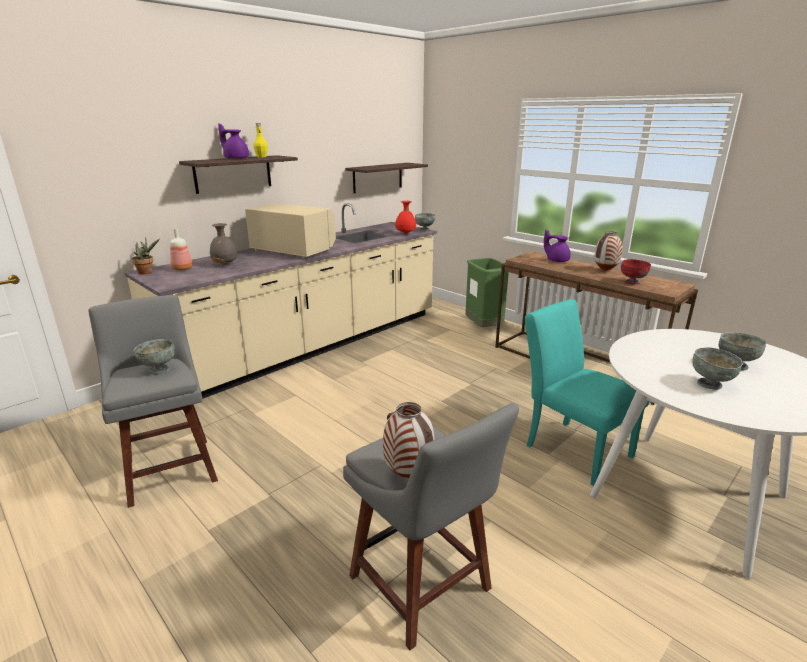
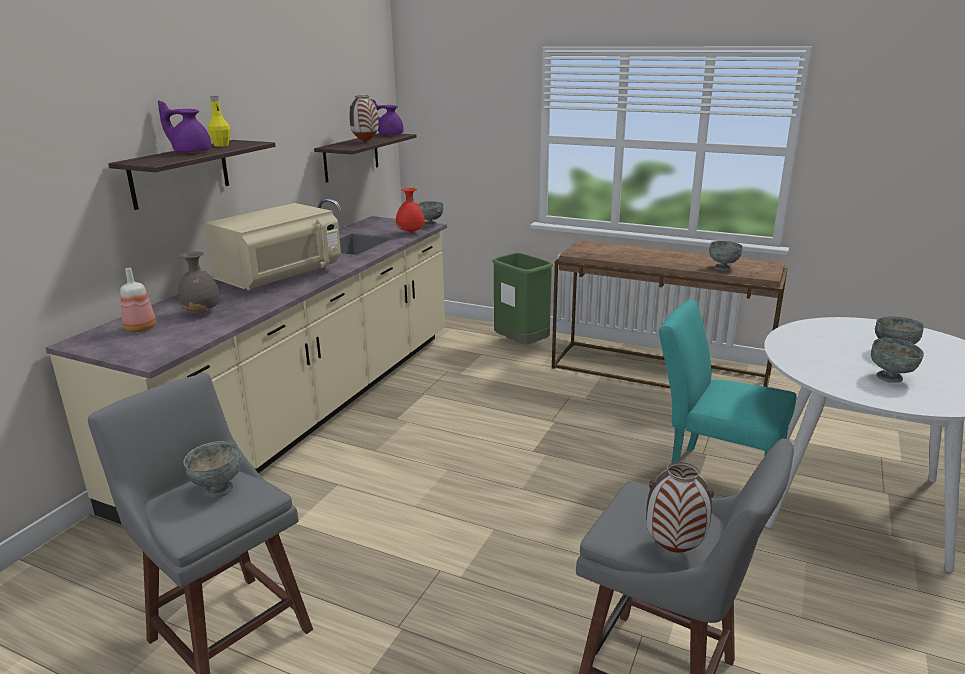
camera: 20 degrees left, 0 degrees up
potted plant [132,237,160,275] -> none
beige microwave [245,203,336,259] -> beige microwave turned 120 degrees clockwise [205,203,341,290]
purple teapot [544,229,570,262] -> purple teapot moved to [371,99,404,136]
vase [594,232,622,271] -> vase moved to [349,95,379,142]
red bowl [621,259,651,284] -> grey bowl [709,241,743,271]

